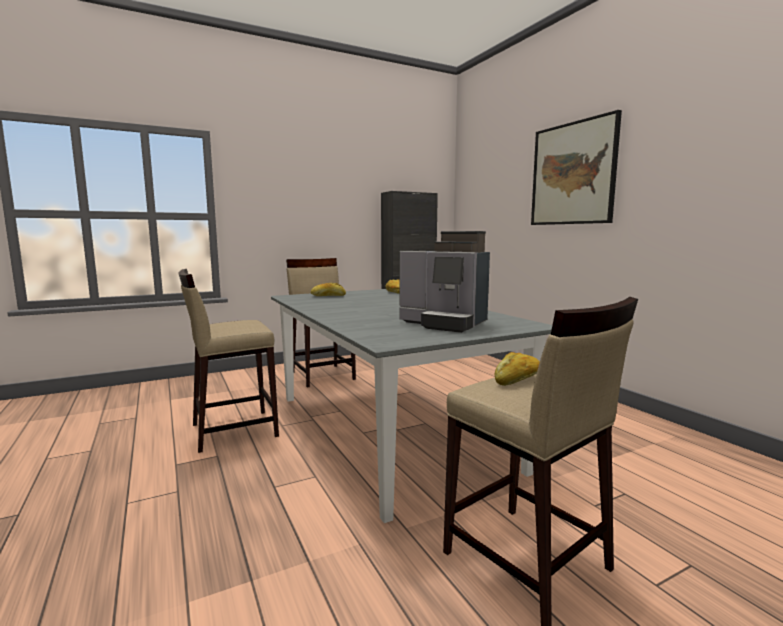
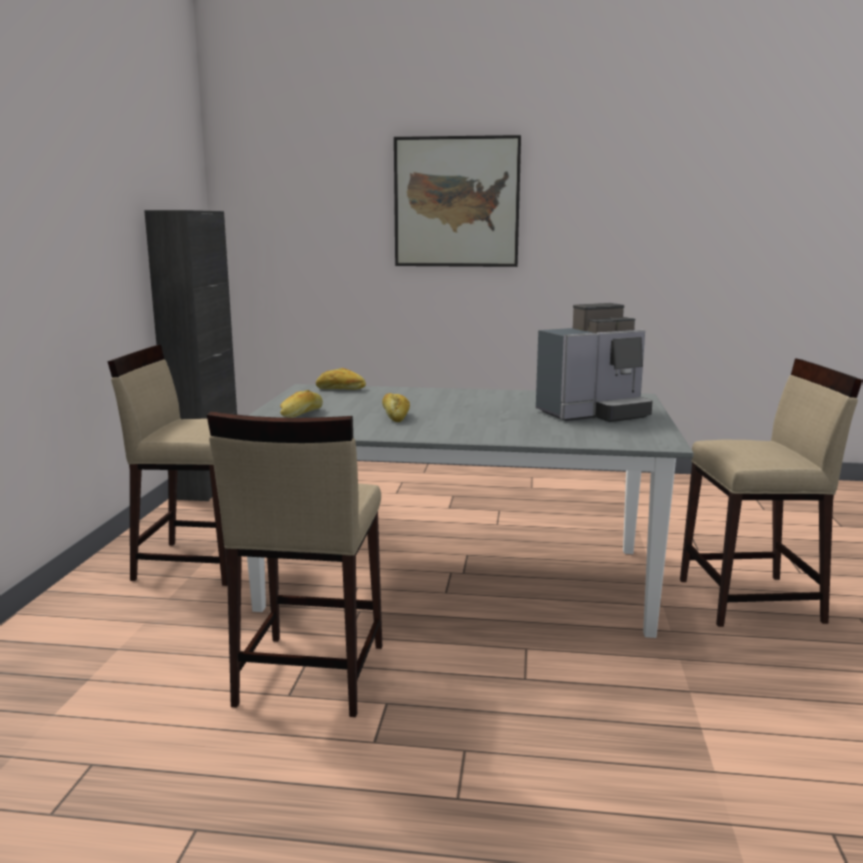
camera: 55 degrees left, 5 degrees up
bread [494,352,540,386] -> bread moved to [382,393,410,422]

